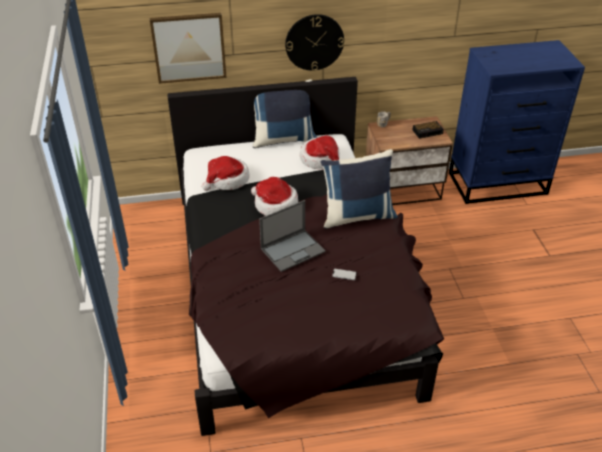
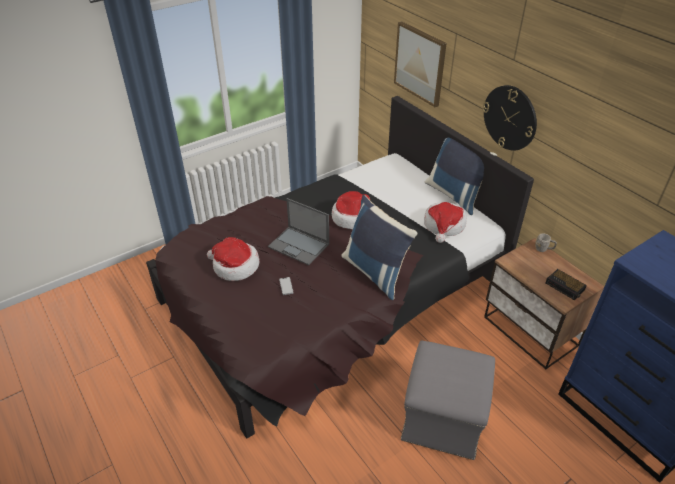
camera: 65 degrees right, 0 degrees up
hat [202,156,250,191] -> hat moved to [207,237,260,281]
none -> grey ottoman [401,341,495,460]

